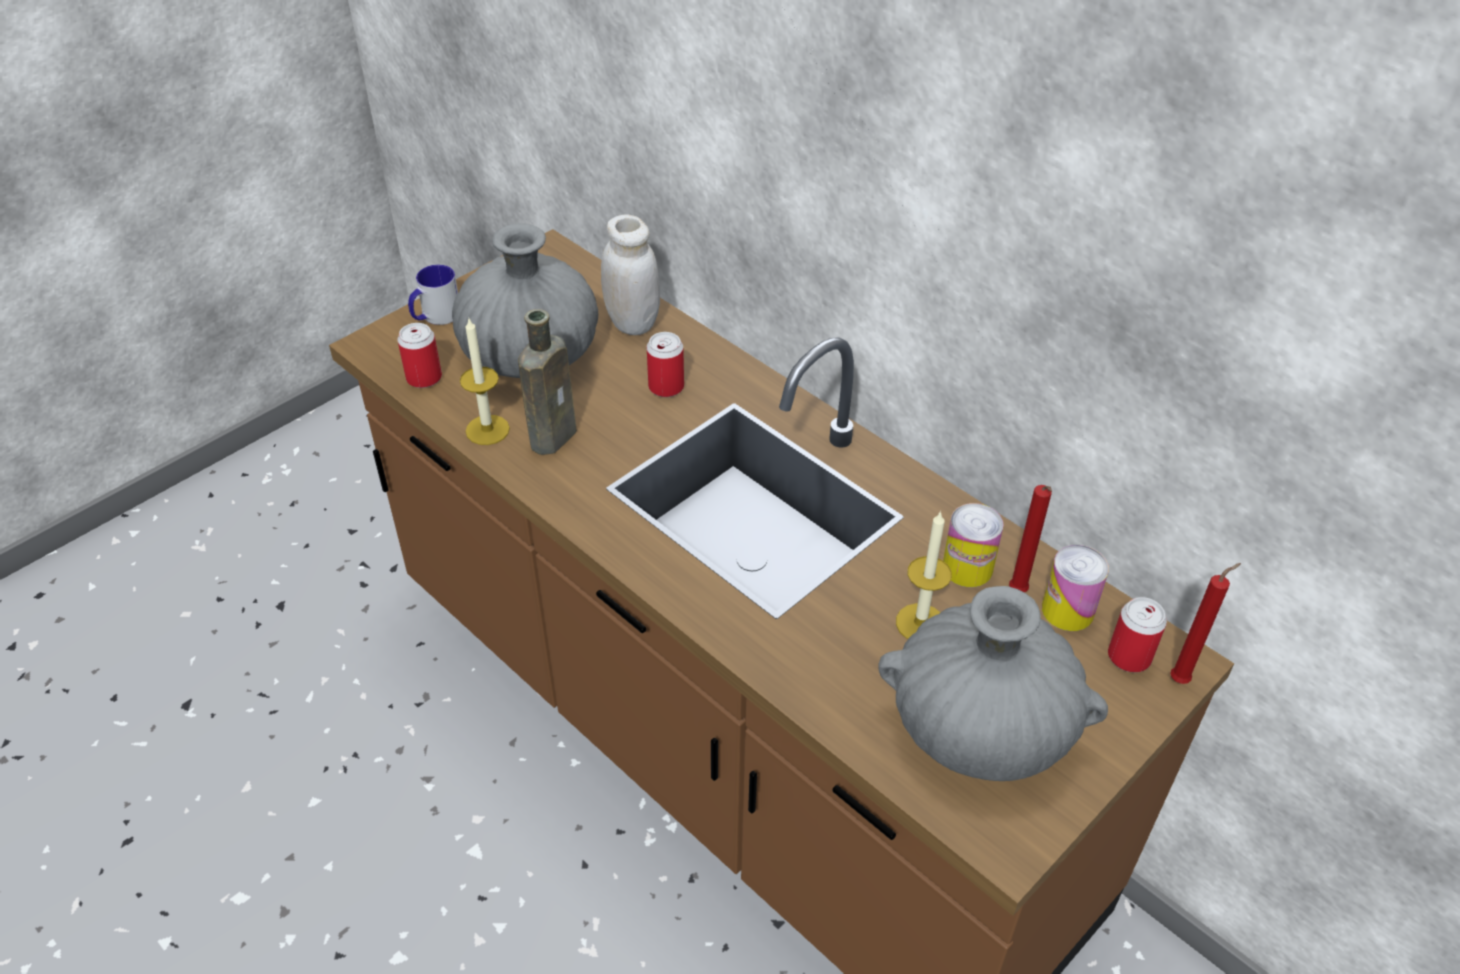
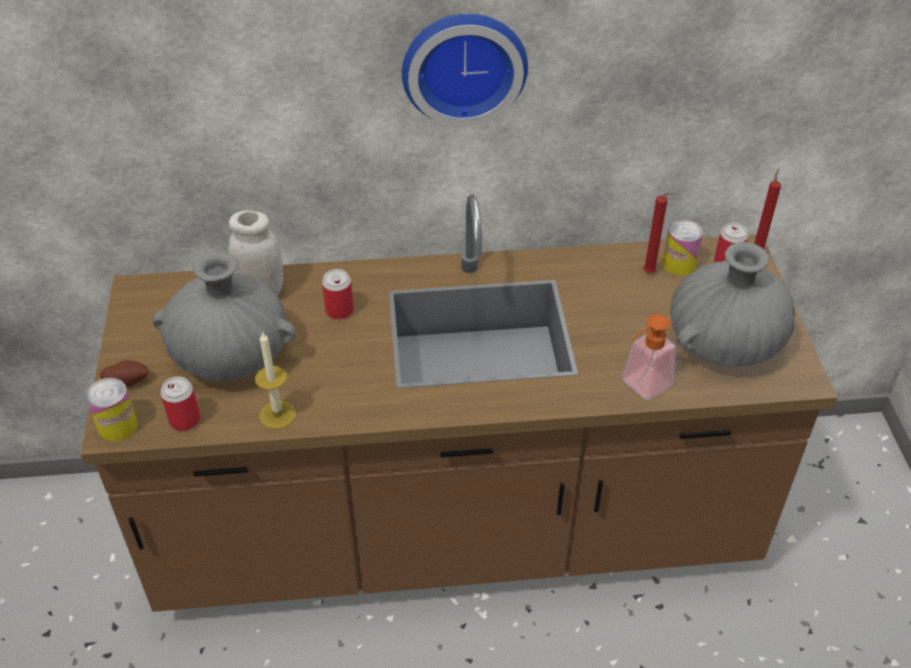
camera: 50 degrees left, 0 degrees up
mug [408,265,458,325] -> potato [100,360,149,387]
brown bottle [518,309,577,455] -> none
candle [896,511,952,639] -> none
can [943,503,1004,587] -> can moved to [86,378,138,442]
none -> wall clock [402,14,528,127]
none -> soap dispenser [623,314,676,400]

